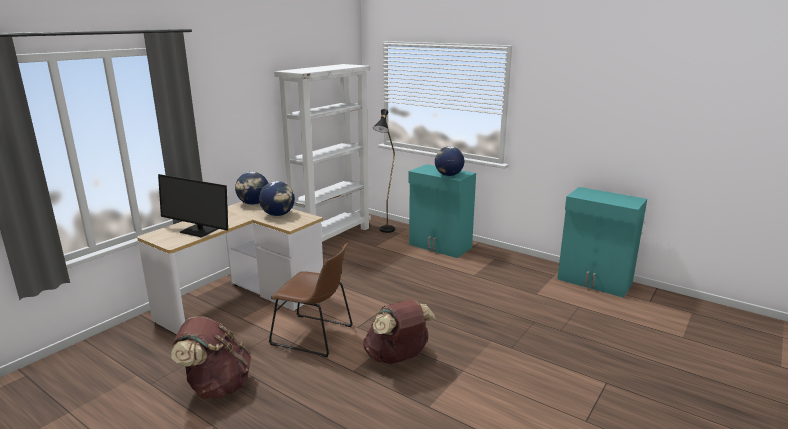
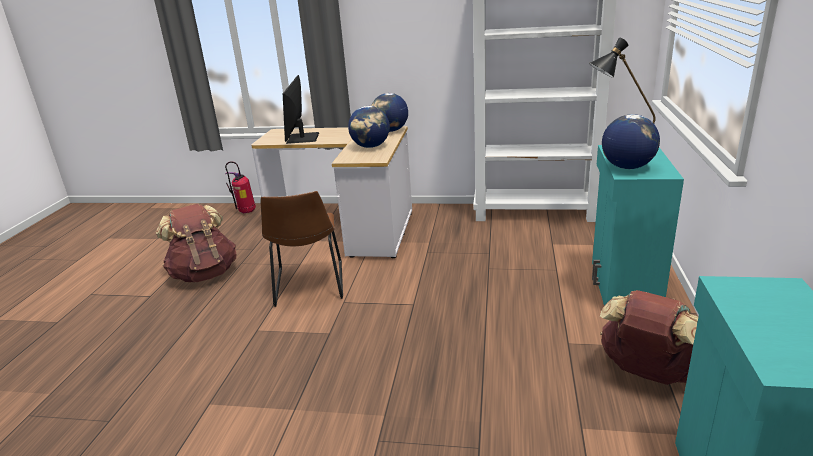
camera: 65 degrees right, 5 degrees up
brown backpack [363,299,436,364] -> brown backpack moved to [600,290,698,385]
none -> fire extinguisher [225,161,256,213]

